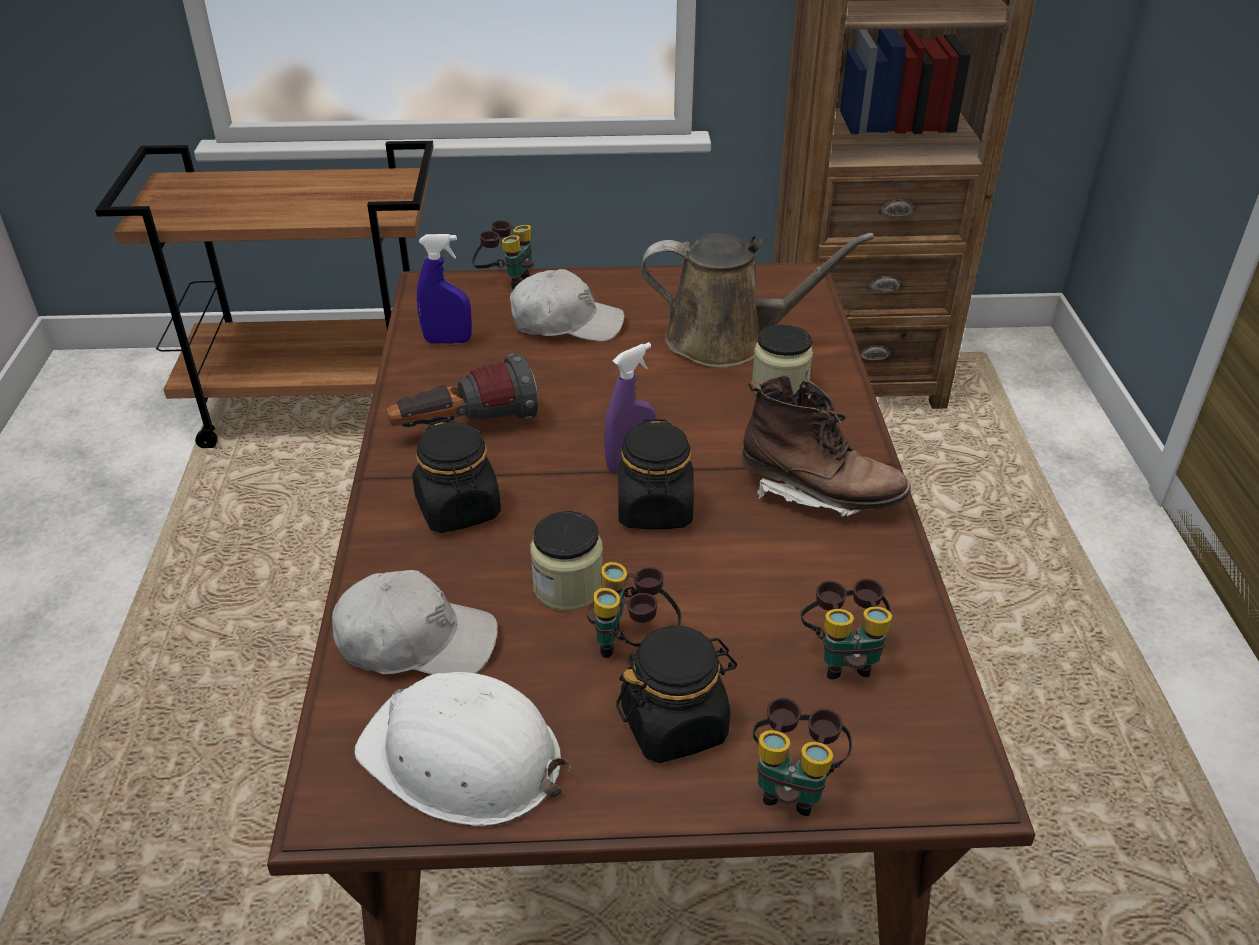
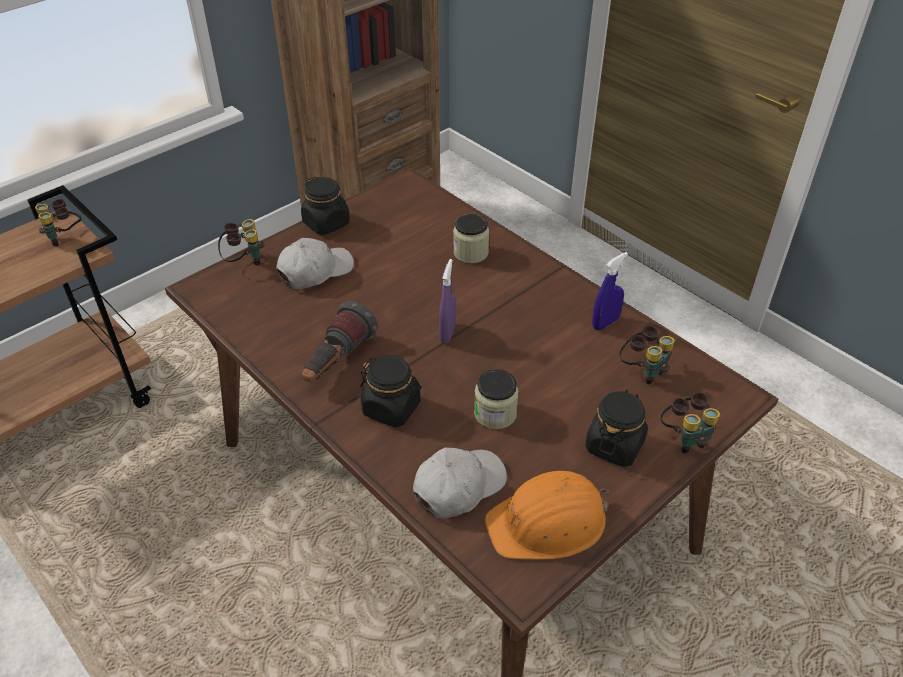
camera: 40 degrees left, 5 degrees up
white hard hat [354,672,571,827] -> orange hard hat [485,471,609,560]
blue spray bottle [417,234,472,344] -> blue spray bottle moved to [592,252,628,330]
binoculars [587,562,681,658] -> binoculars moved to [35,199,81,247]
black jar [618,419,694,529] -> black jar moved to [301,176,350,235]
brown watering can [640,233,874,368] -> none
brown boot [742,376,911,517] -> none

